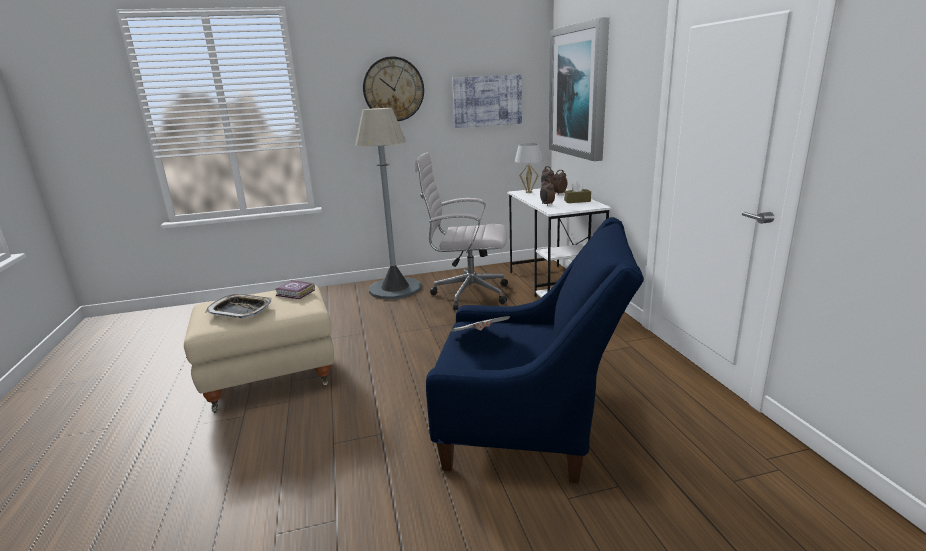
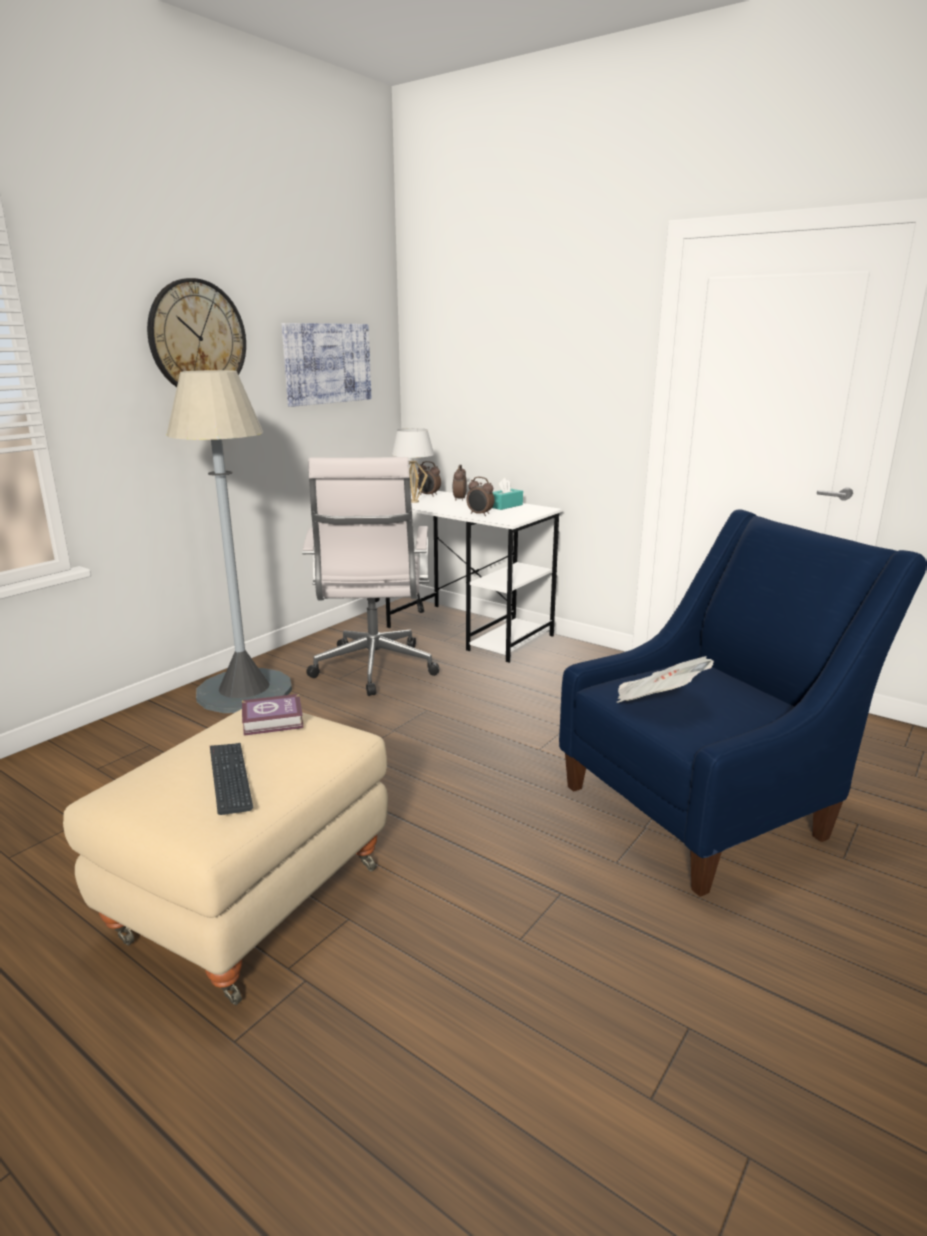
camera: 40 degrees left, 0 degrees up
tray [205,294,272,318] -> keyboard [210,743,253,815]
white office chair [415,152,508,310] -> white office chair turned 60 degrees counterclockwise [302,457,439,696]
picture [549,17,609,161] -> none
brown tissue box [564,181,591,203] -> turquoise tissue box [492,478,523,510]

